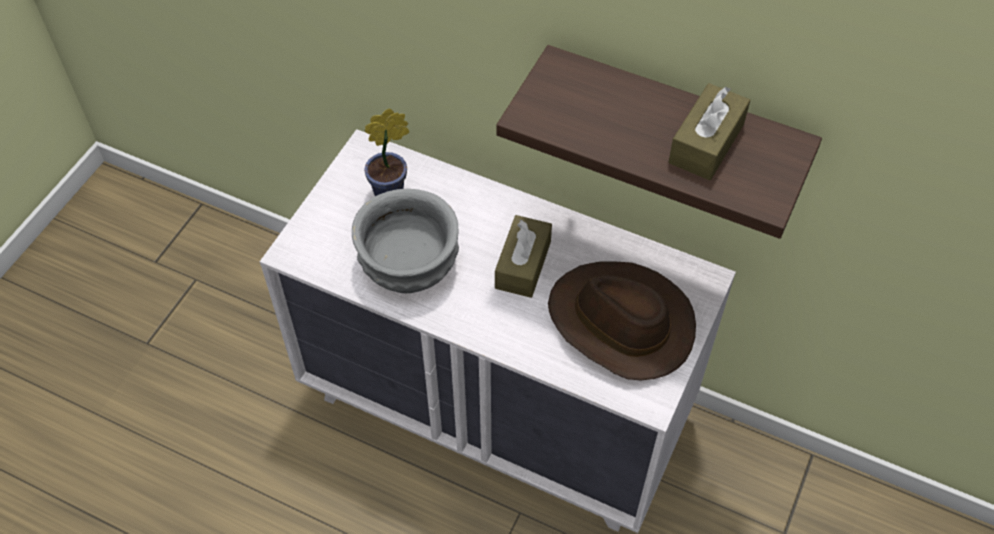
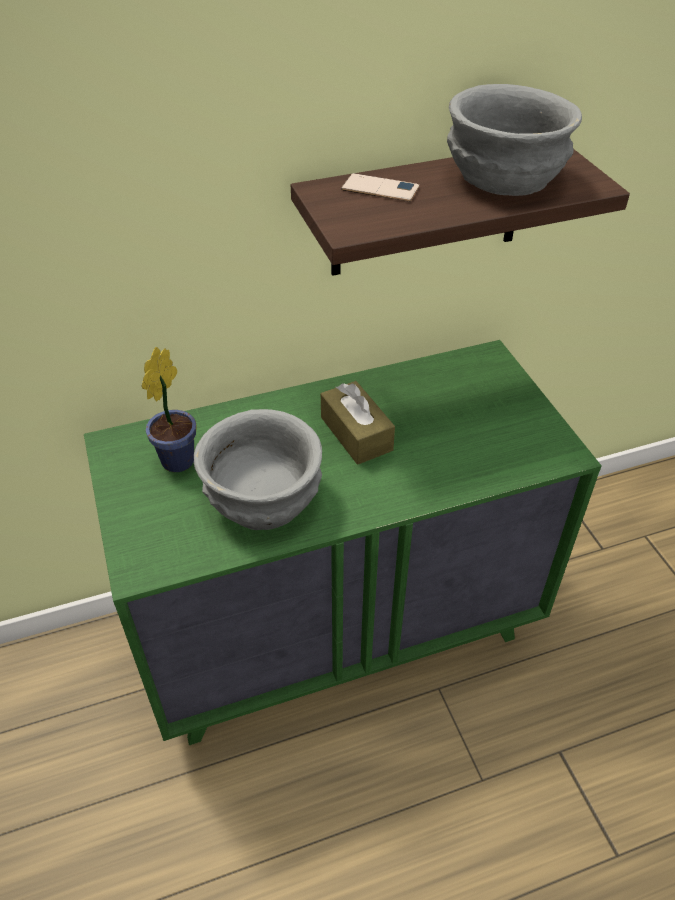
camera: 45 degrees left, 10 degrees down
white dresser [260,129,736,533] -> green dresser [84,340,601,745]
brown hat [548,261,696,380] -> none
brown tissue box [668,83,750,180] -> grey bowl [447,84,582,196]
none -> phone [341,173,420,202]

